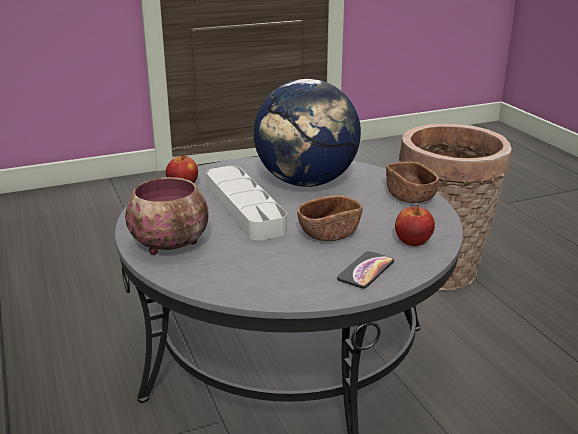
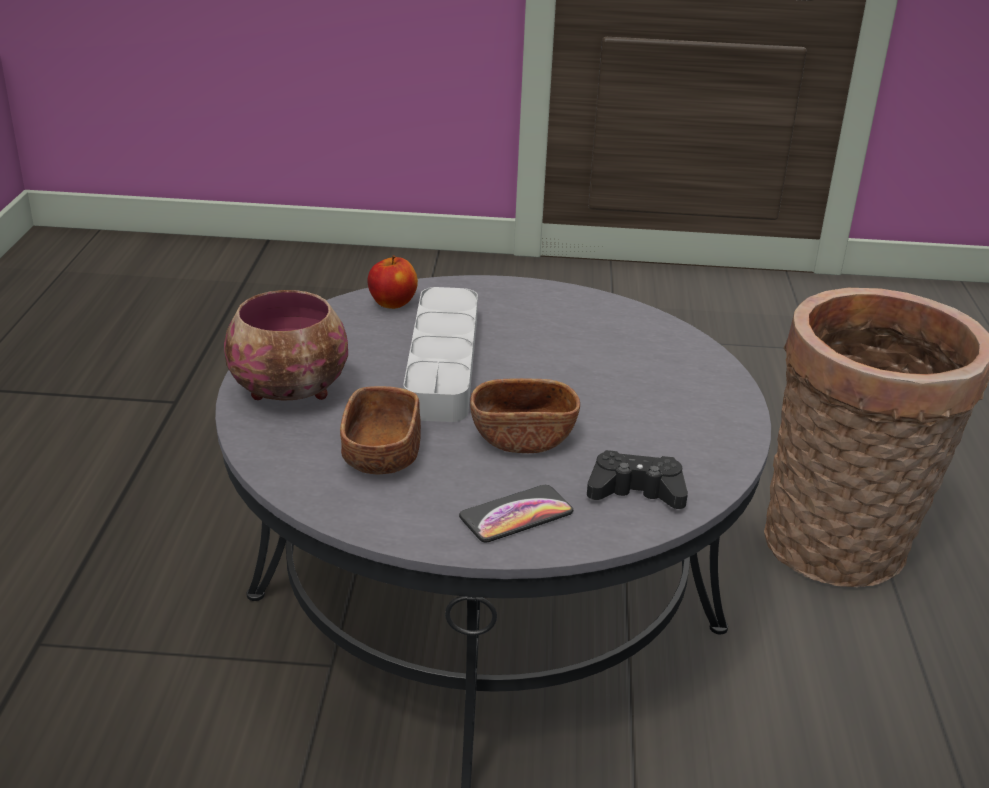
camera: 25 degrees right, 5 degrees up
globe [254,79,361,187] -> none
brown bowl [386,162,439,203] -> brown bowl moved to [340,386,421,474]
apple [395,205,435,246] -> black game controller [587,450,688,509]

